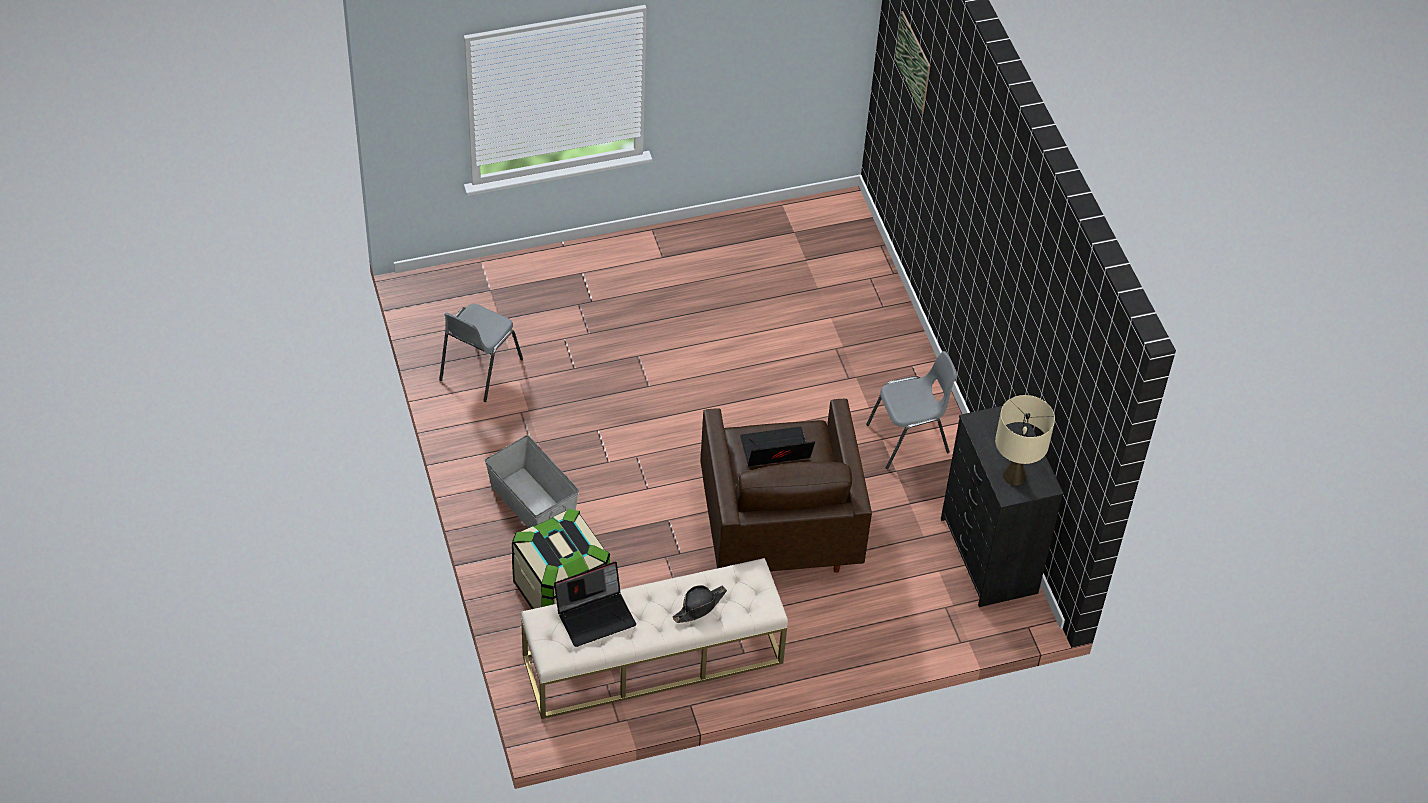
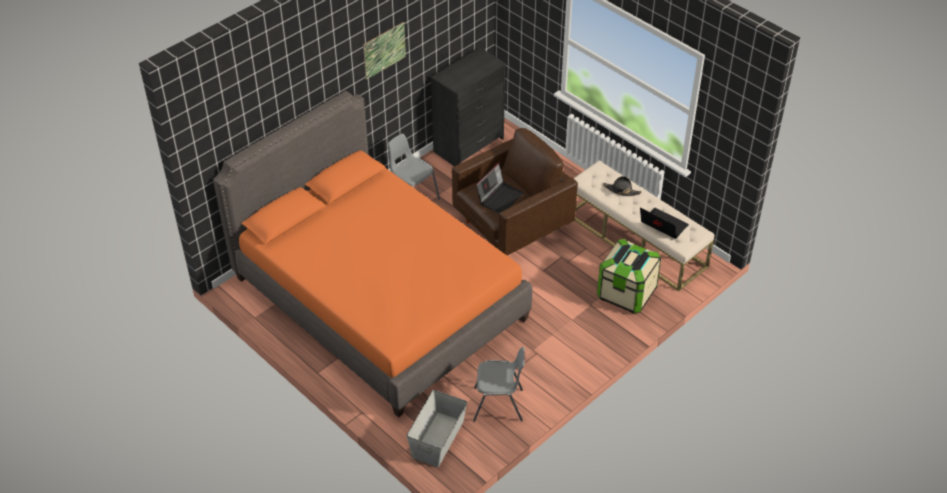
camera: 115 degrees left, 5 degrees down
grey storage box [485,435,579,528] -> grey storage box moved to [407,390,467,468]
laptop [740,427,815,466] -> laptop turned 105 degrees counterclockwise [476,163,524,213]
picture [895,11,930,114] -> picture moved to [363,22,406,80]
beige table lamp [995,395,1055,486] -> none
none -> orange bed [213,91,532,418]

